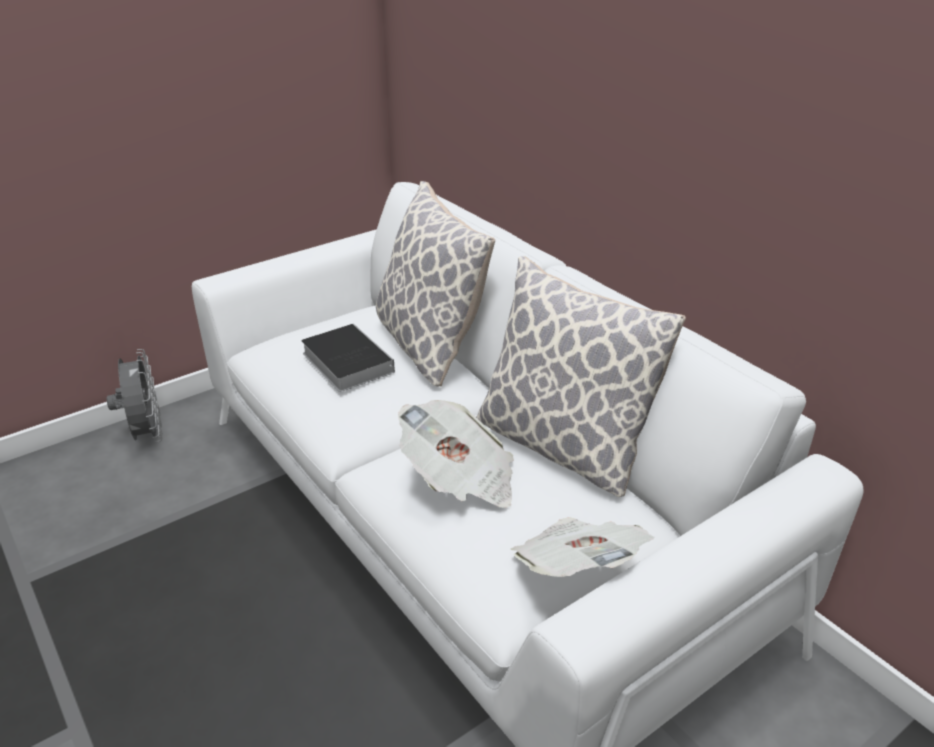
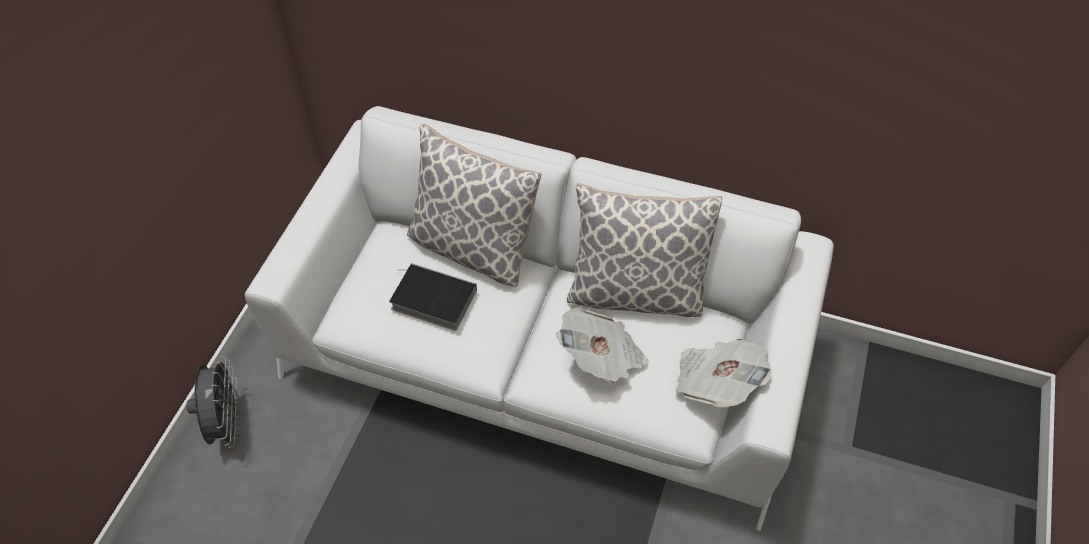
camera: 35 degrees left, 20 degrees up
grey fan [106,349,163,442] -> grey fan turned 45 degrees clockwise [187,356,242,448]

